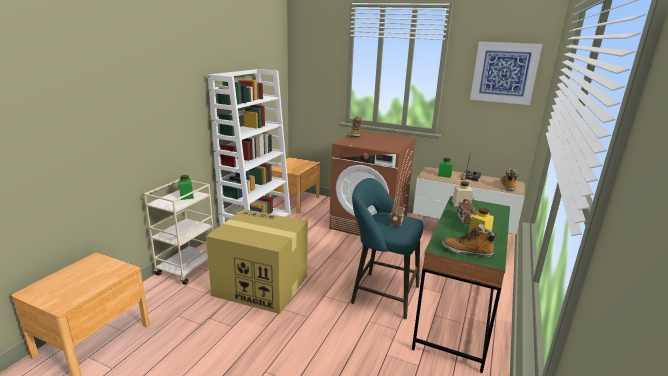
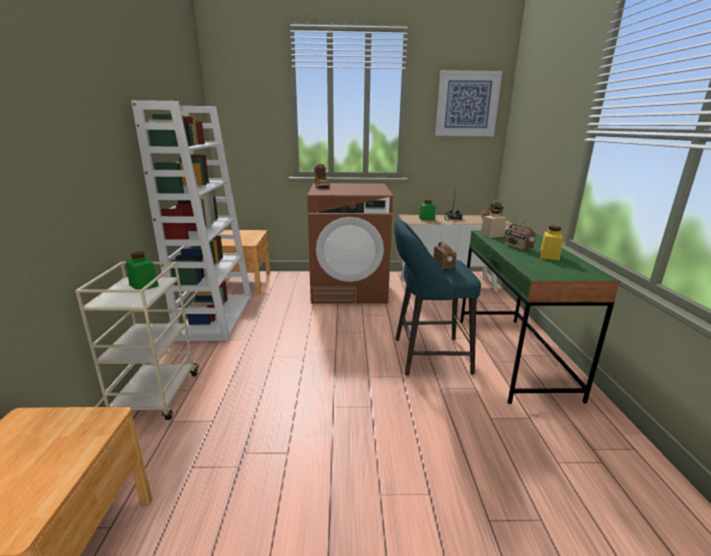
camera: 25 degrees left, 0 degrees up
cardboard box [206,209,308,314] -> none
boot [442,224,497,257] -> none

